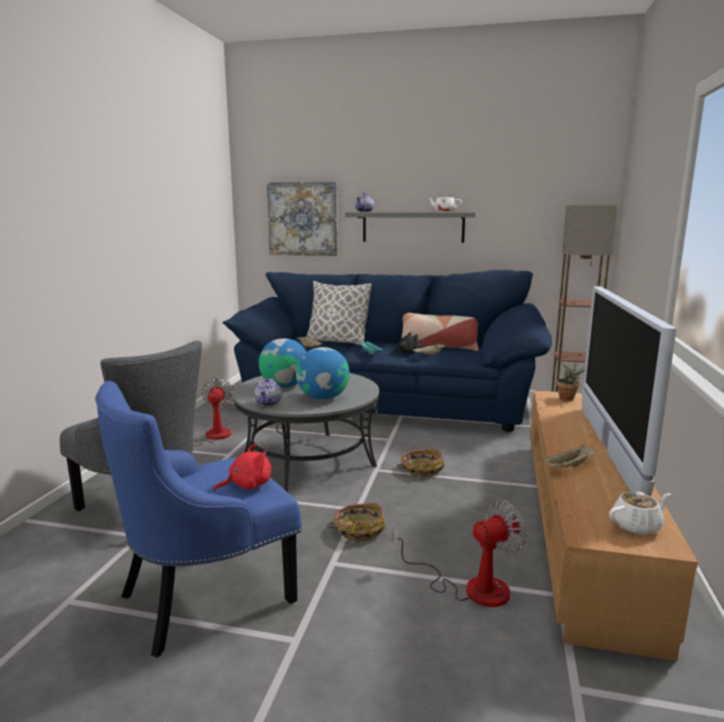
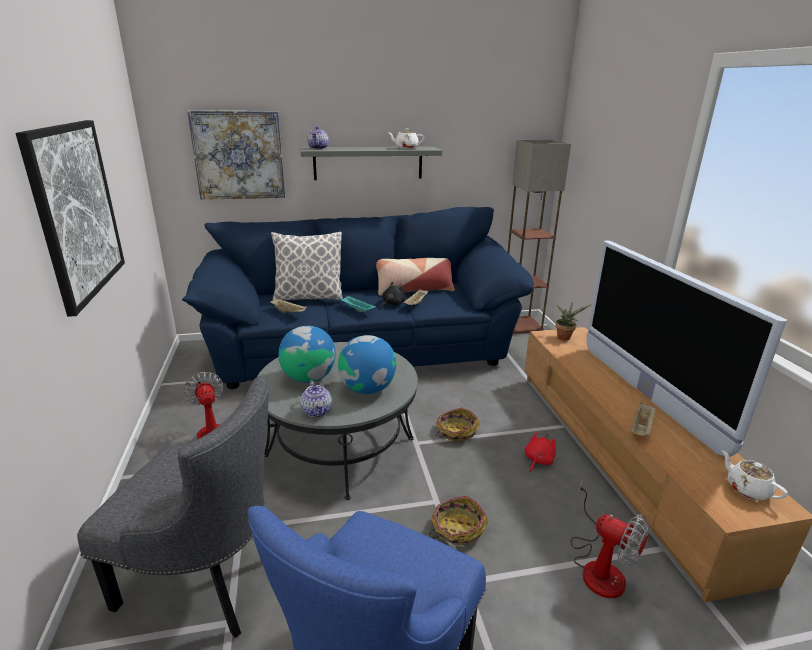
camera: 25 degrees left, 10 degrees up
red plush toy [213,444,272,491] -> red plush toy moved to [524,432,556,472]
fan [393,499,527,607] -> fan turned 90 degrees clockwise [571,479,650,598]
white teapot [609,491,671,535] -> white teapot turned 75 degrees counterclockwise [721,450,788,500]
none -> picture [16,120,125,317]

